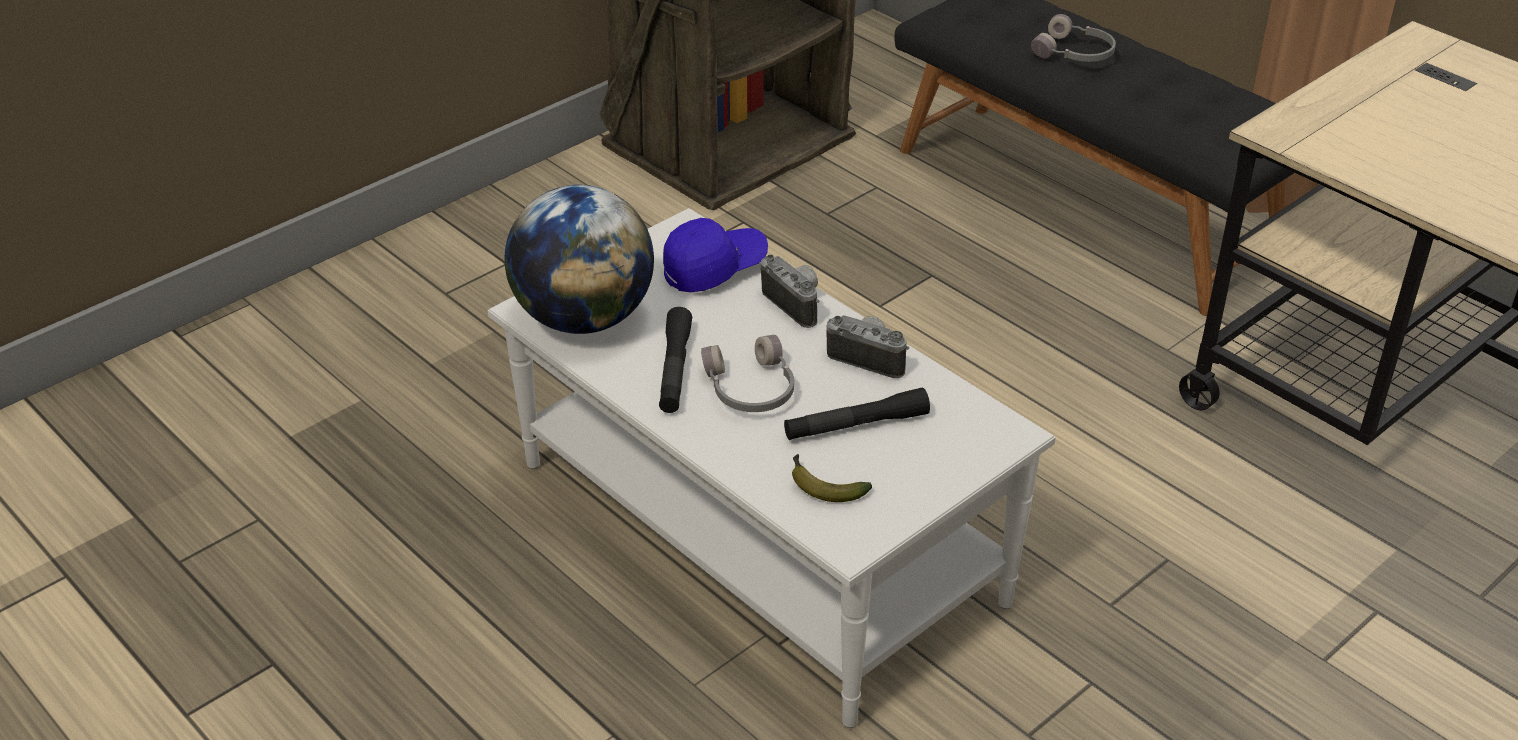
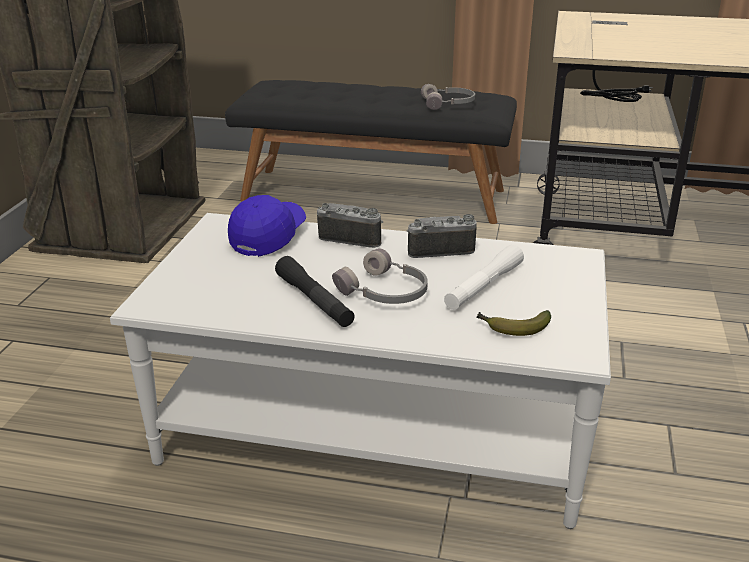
camera: 35 degrees left, 10 degrees down
globe [504,185,654,334] -> none
black flashlight [784,387,930,440] -> white flashlight [444,244,524,310]
grey headphones [1031,14,1116,62] -> grey headphones moved to [421,84,475,110]

